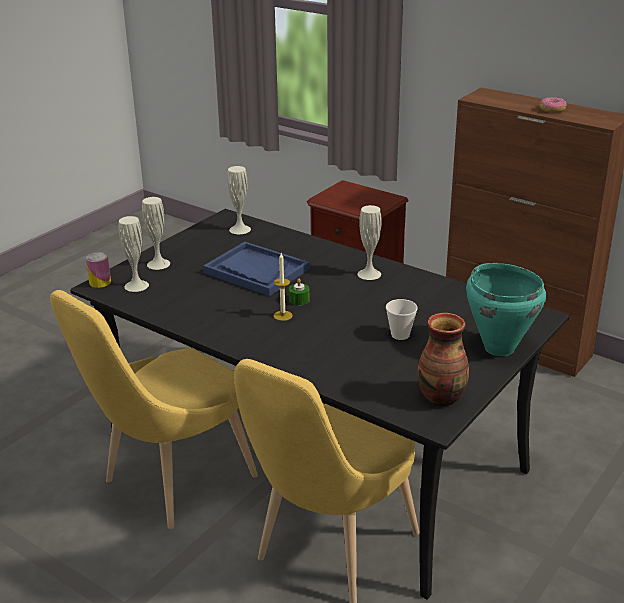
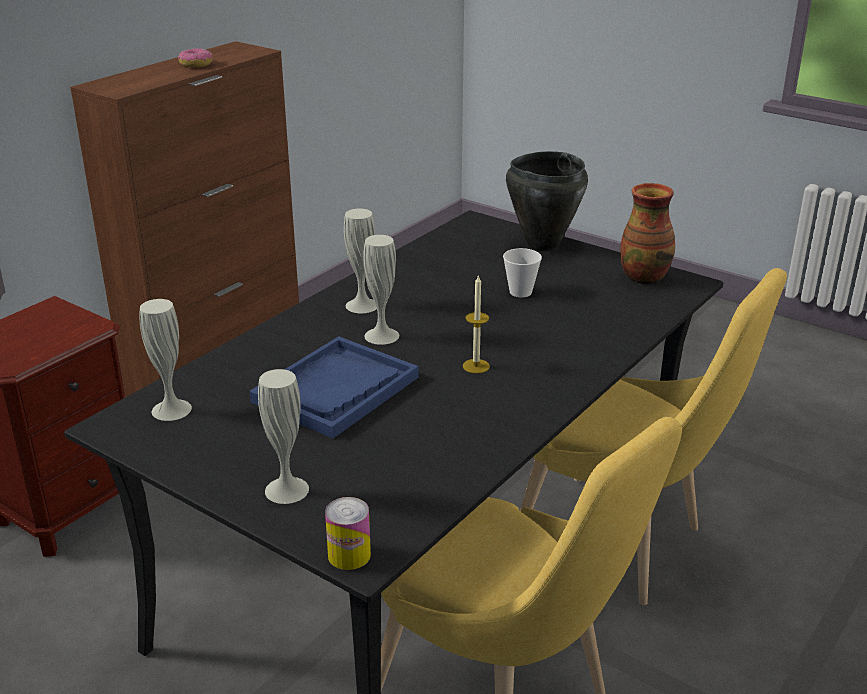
camera: 90 degrees left, 0 degrees up
white vase [118,216,149,292] -> white vase moved to [363,235,399,345]
green candle [289,279,310,306] -> none
turquoise cooking pot [466,263,546,356] -> black cooking pot [506,151,588,251]

